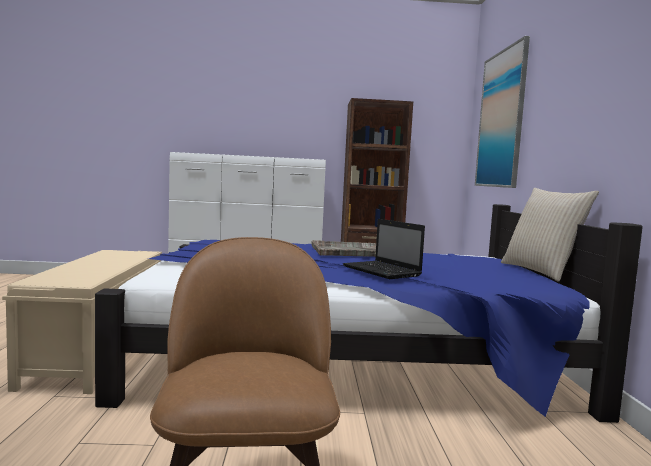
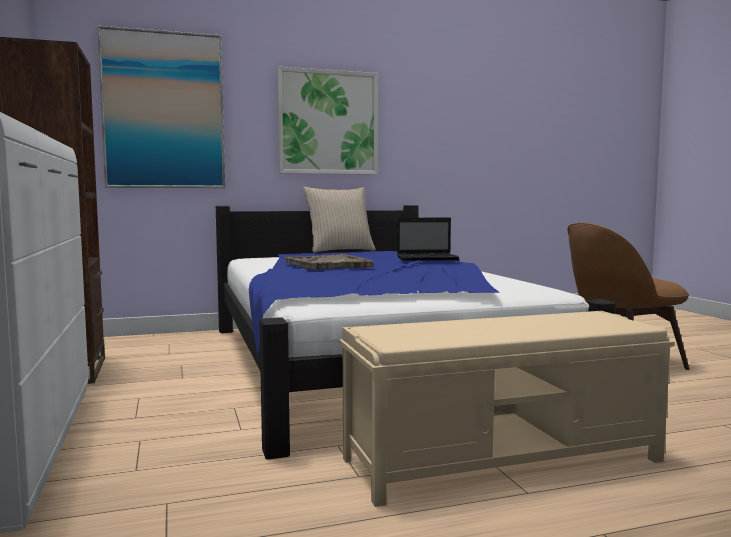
camera: 105 degrees left, 0 degrees up
laptop [343,219,425,279] -> laptop turned 45 degrees clockwise [397,218,459,261]
none -> picture [277,66,378,175]

